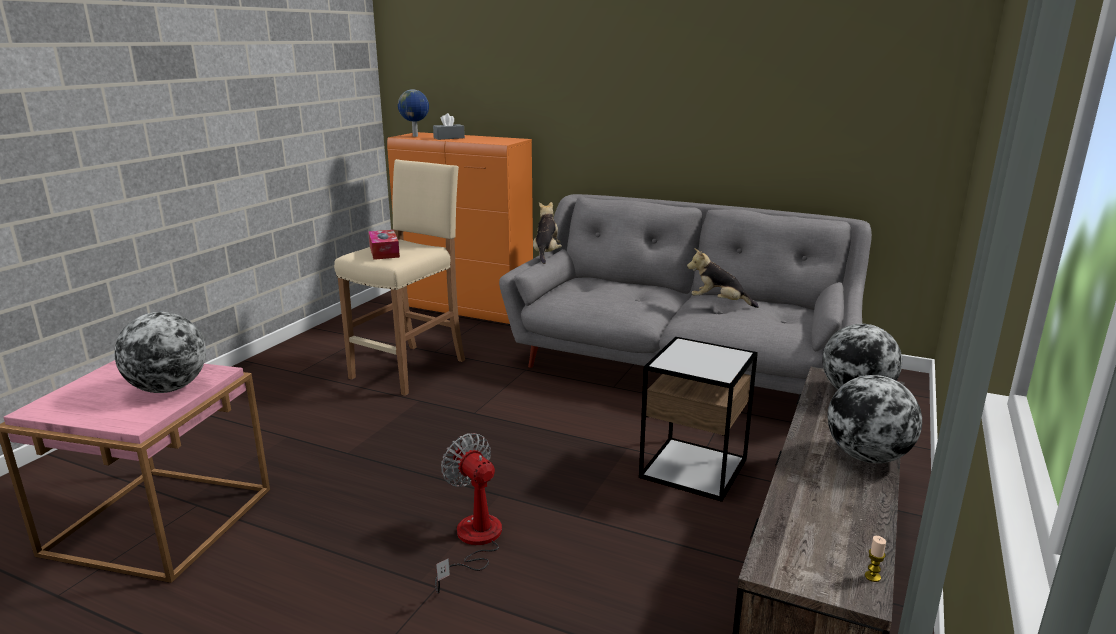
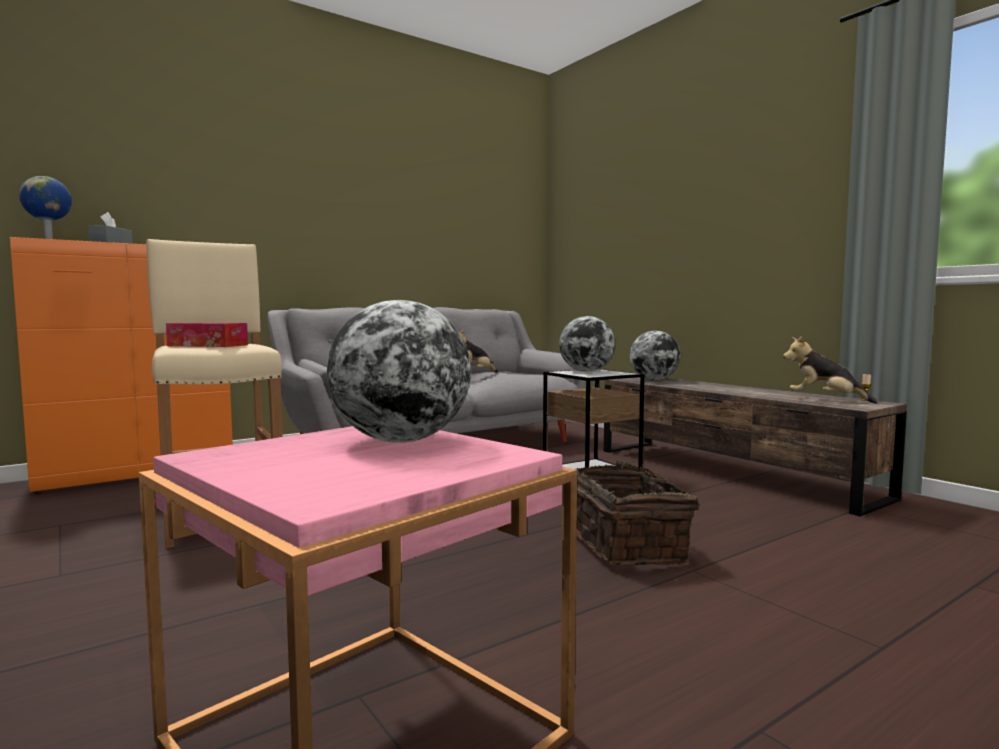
camera: 60 degrees left, 15 degrees down
fan [435,433,502,594] -> basket [576,461,699,565]
plush toy [533,202,562,264] -> plush toy moved to [783,336,878,404]
globe [828,375,922,463] -> globe moved to [559,316,615,372]

